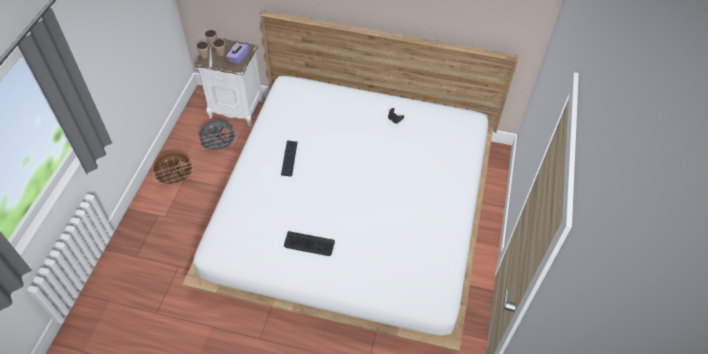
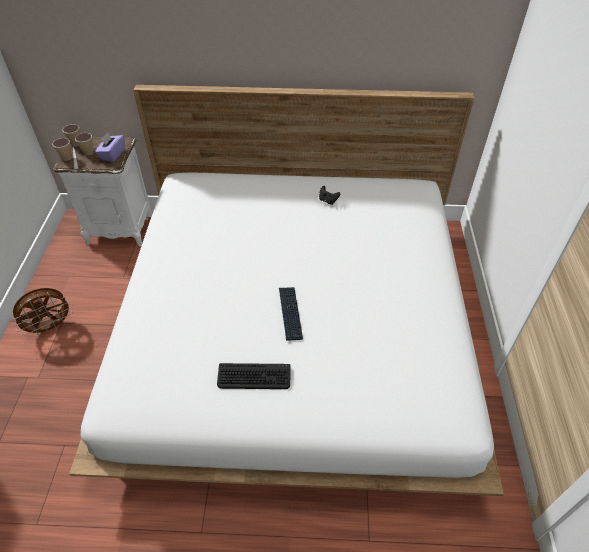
camera: 10 degrees left, 5 degrees down
grey fan [199,120,238,152] -> none
keyboard [281,140,298,176] -> keyboard moved to [279,287,303,341]

